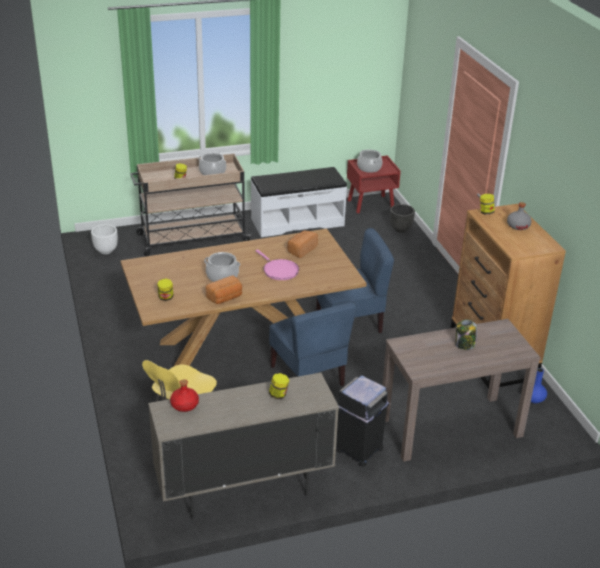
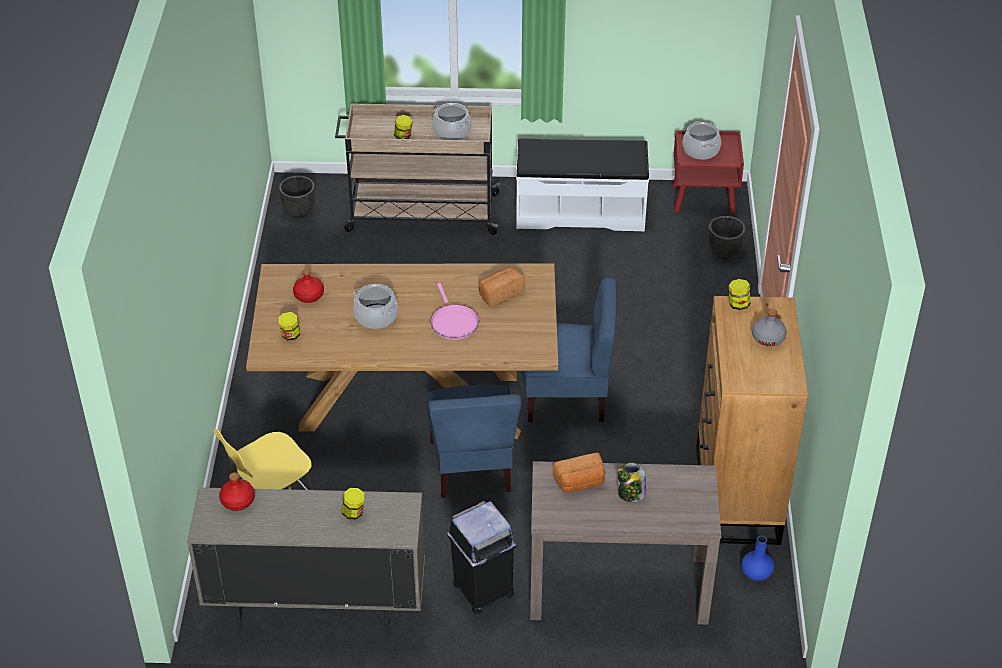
camera: 20 degrees right, 10 degrees up
white planter [91,224,118,254] -> black planter [279,176,315,218]
bread [206,275,242,304] -> bread moved to [553,453,606,493]
none -> red bottle [293,268,324,303]

